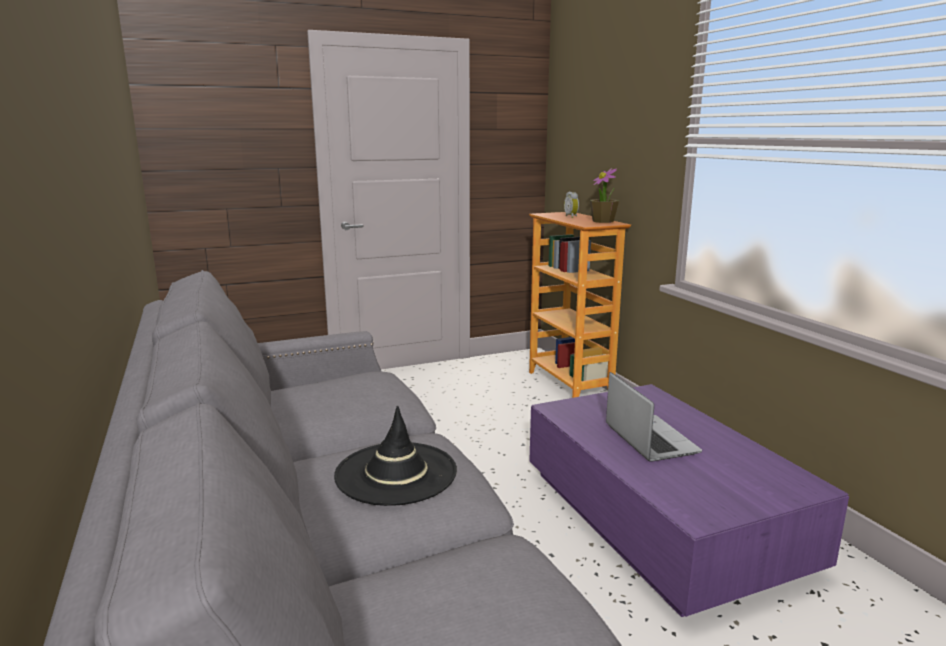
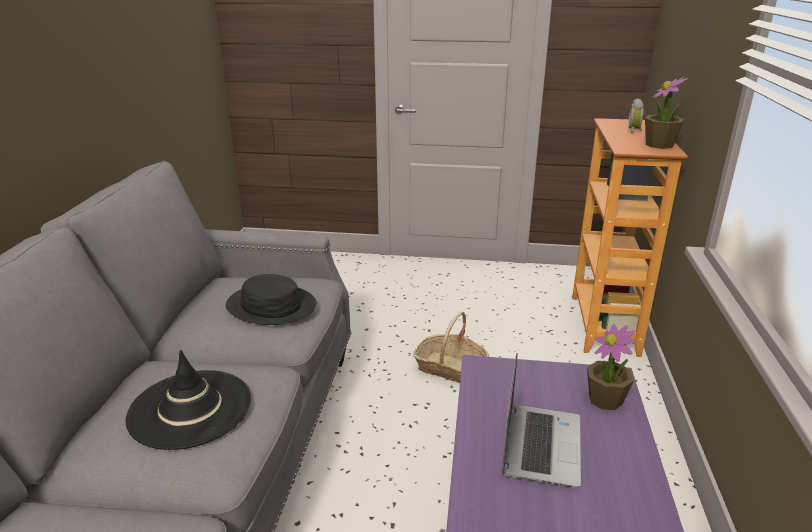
camera: 30 degrees right, 10 degrees up
none -> black hat [226,274,316,325]
none -> basket [413,312,489,383]
none -> potted plant [587,324,636,410]

